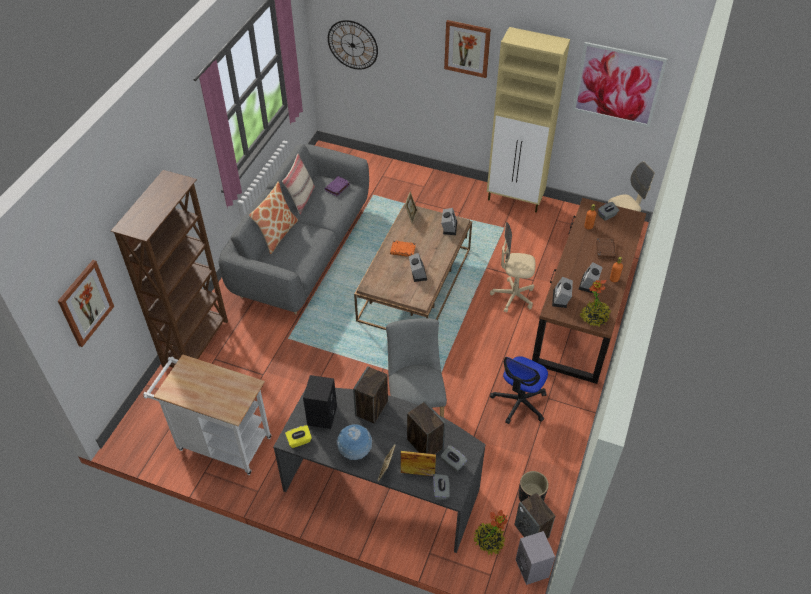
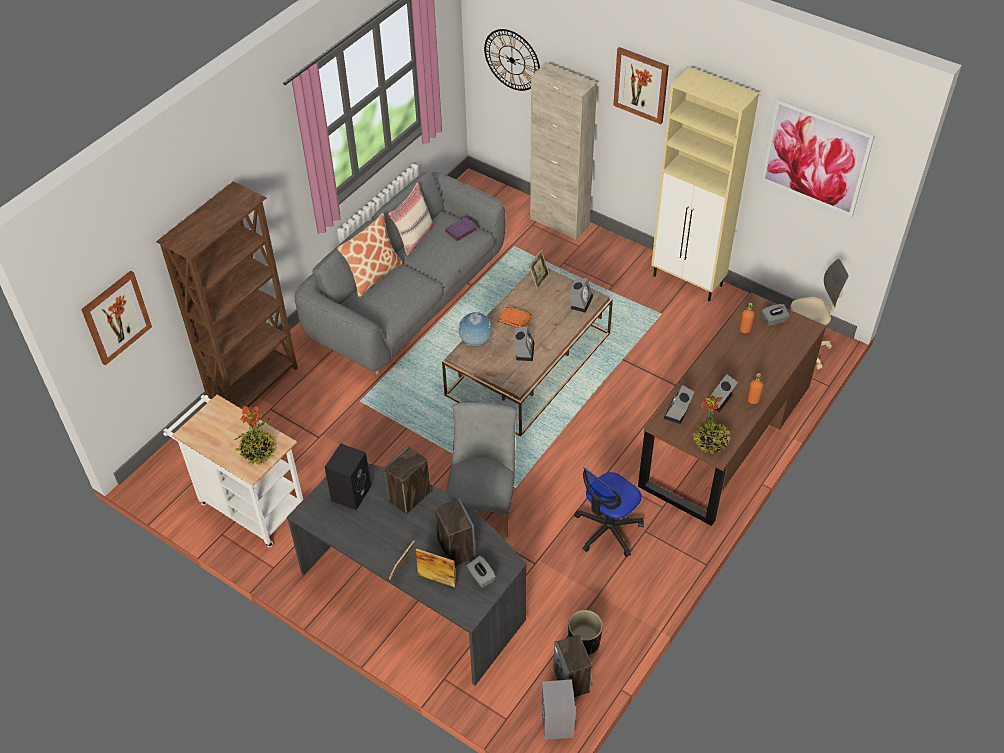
camera: 15 degrees right, 0 degrees up
yellow tissue box [285,425,312,448] -> none
globe [336,424,372,460] -> globe moved to [459,312,493,347]
grey tissue box [433,474,450,500] -> none
potted plant [474,510,508,555] -> potted plant moved to [235,406,275,465]
beige office chair [490,222,536,313] -> none
brown book [596,238,616,259] -> none
none -> beige cabinet [530,63,597,240]

